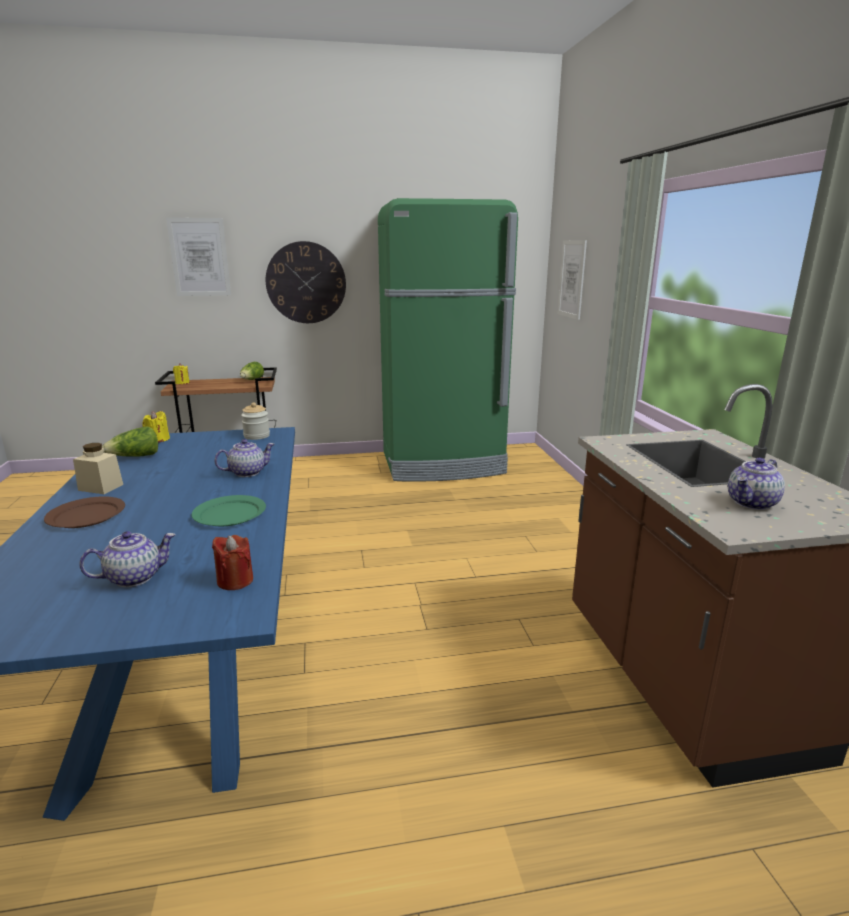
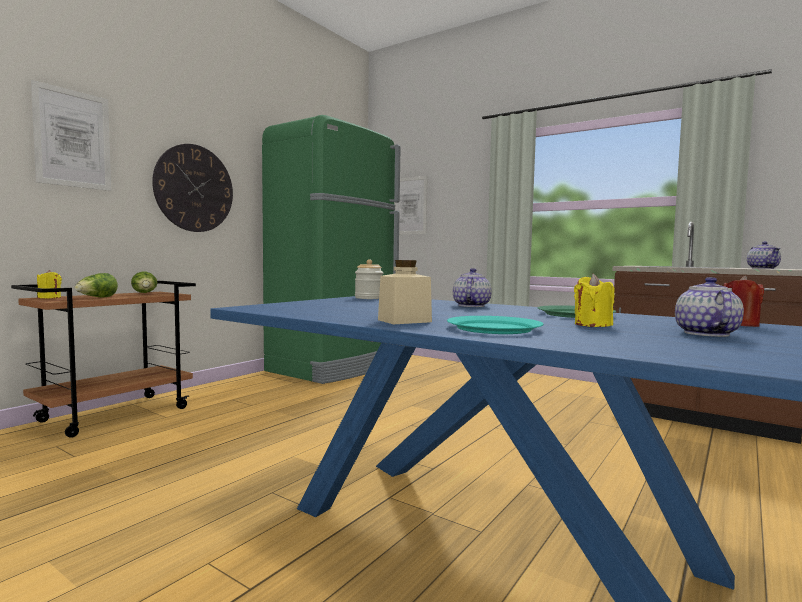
camera: 45 degrees left, 15 degrees down
brown plate [44,496,125,528] -> turquoise plate [447,316,544,334]
lettuce [102,426,158,457] -> lettuce moved to [75,273,118,297]
yellow candle [143,411,170,443] -> yellow candle moved to [574,274,614,327]

